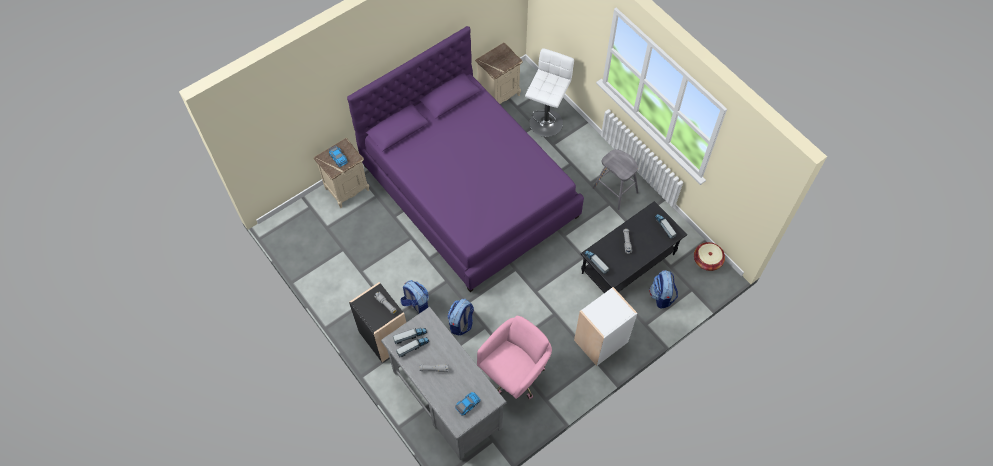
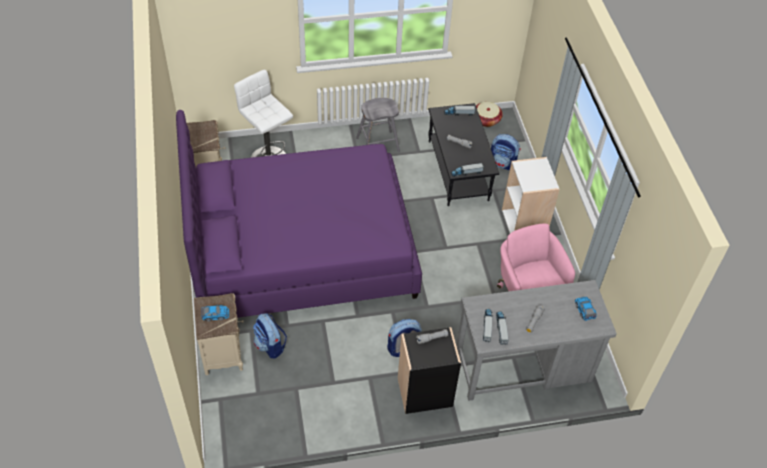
camera: 65 degrees left, 10 degrees down
backpack [447,299,474,336] -> backpack moved to [253,313,287,358]

